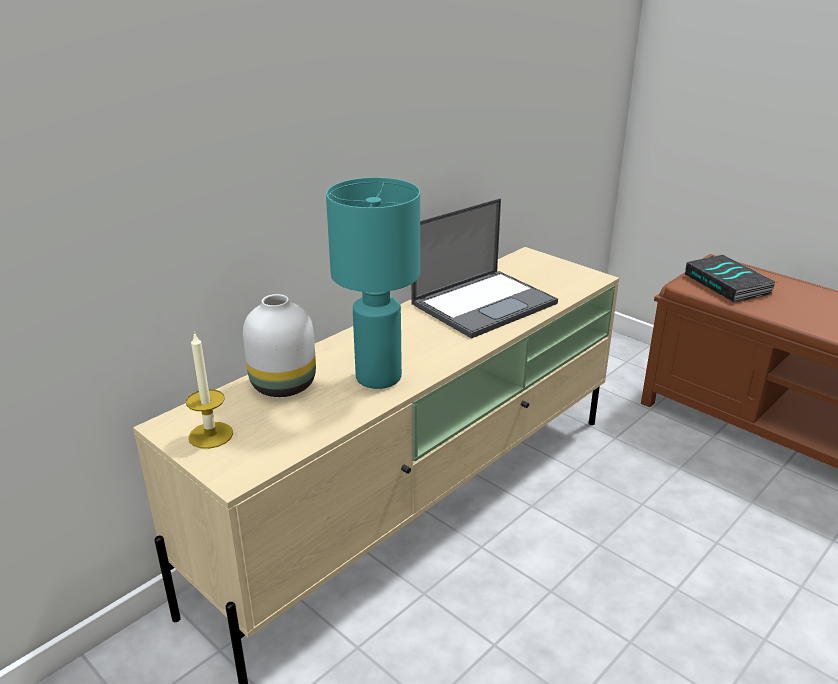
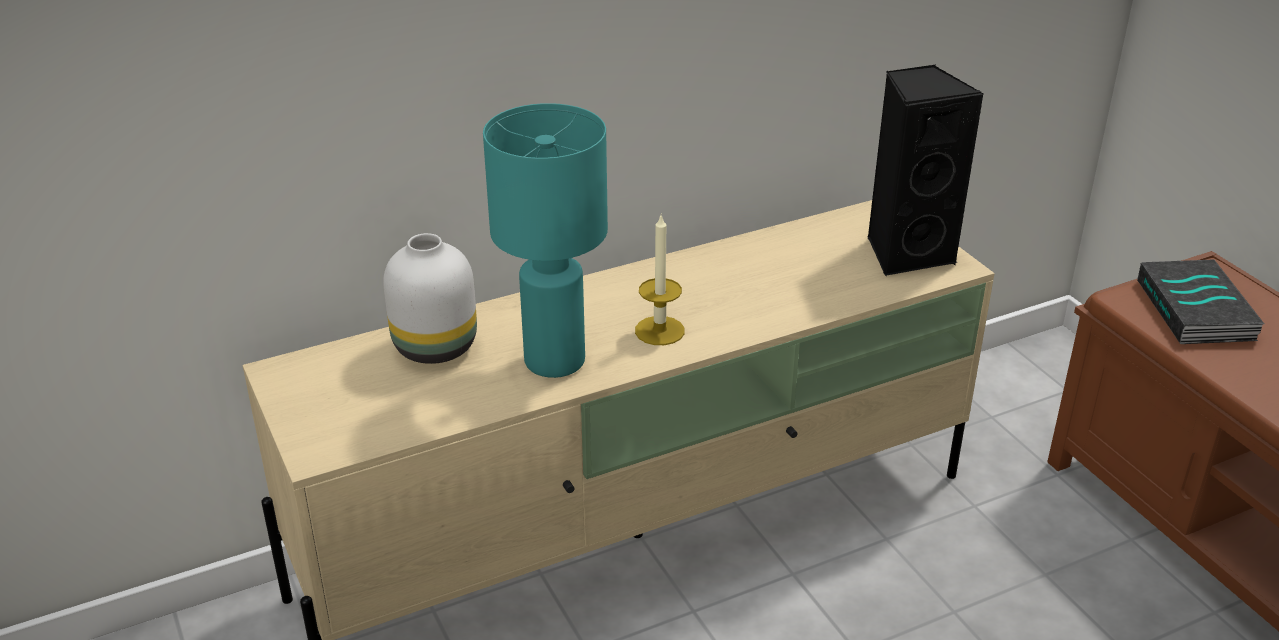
camera: 20 degrees right, 5 degrees up
candle [186,332,233,449] -> candle moved to [635,213,685,345]
laptop [411,198,558,339] -> none
none -> black speaker [867,65,983,276]

